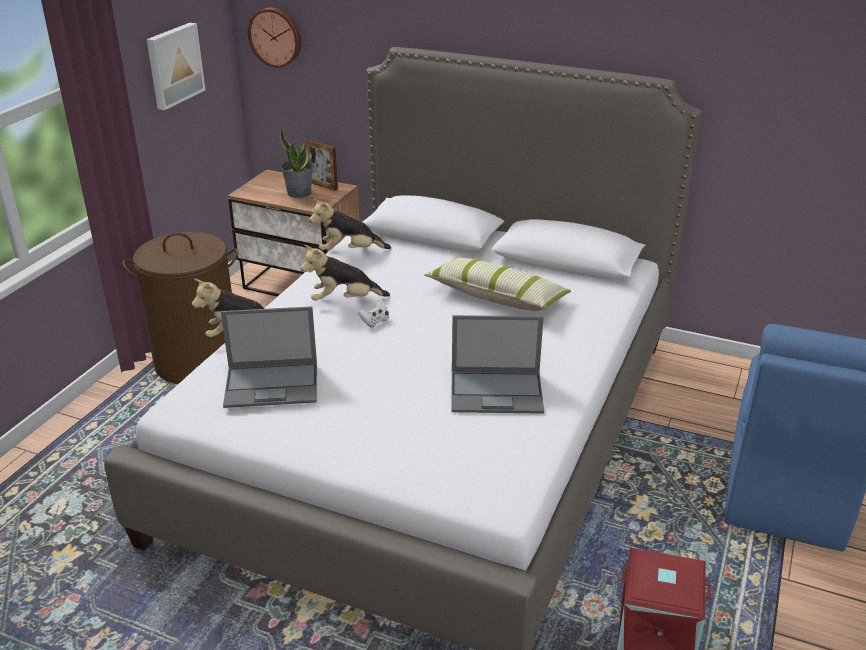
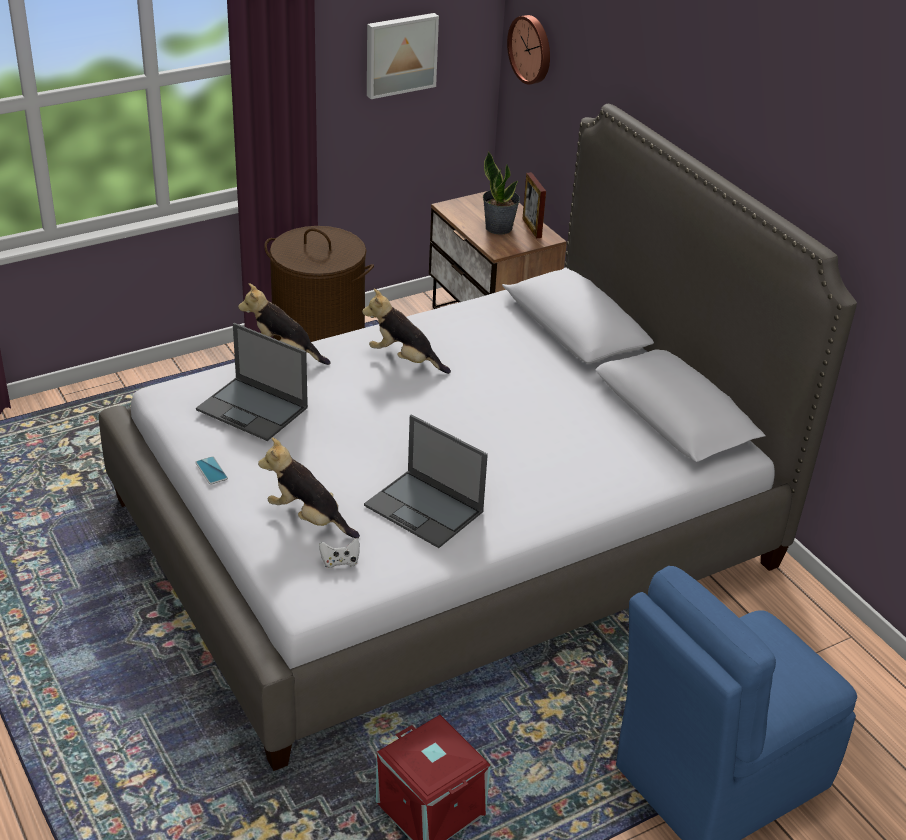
camera: 35 degrees right, 5 degrees up
plush toy [309,198,391,250] -> plush toy moved to [258,437,360,538]
white game controller [358,299,389,327] -> white game controller moved to [319,538,360,568]
pillow [424,257,571,311] -> none
none -> phone [195,456,228,484]

